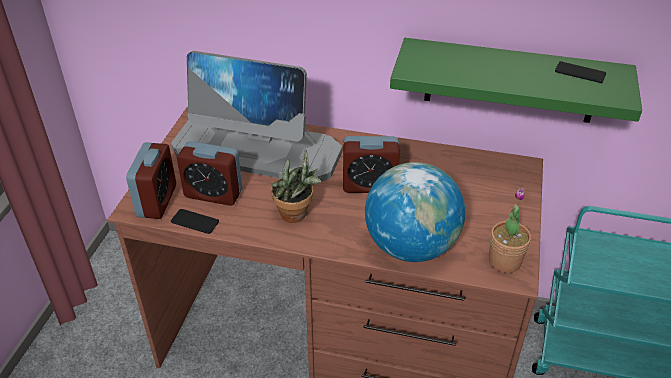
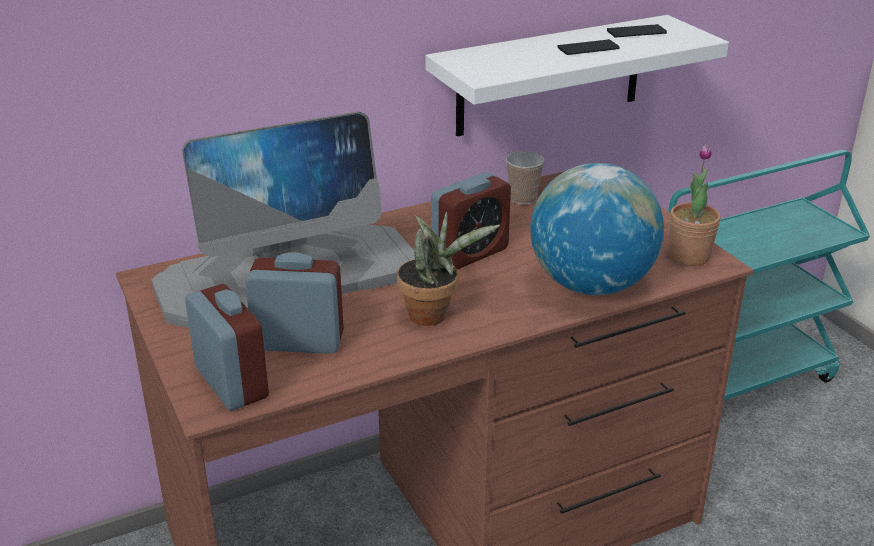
camera: 40 degrees left, 10 degrees down
phone [171,209,219,234] -> phone moved to [558,39,620,55]
alarm clock [177,141,242,206] -> alarm clock turned 150 degrees counterclockwise [245,252,344,354]
green shelf [390,38,642,123] -> white shelf [426,15,729,137]
none -> cup [506,151,544,205]

